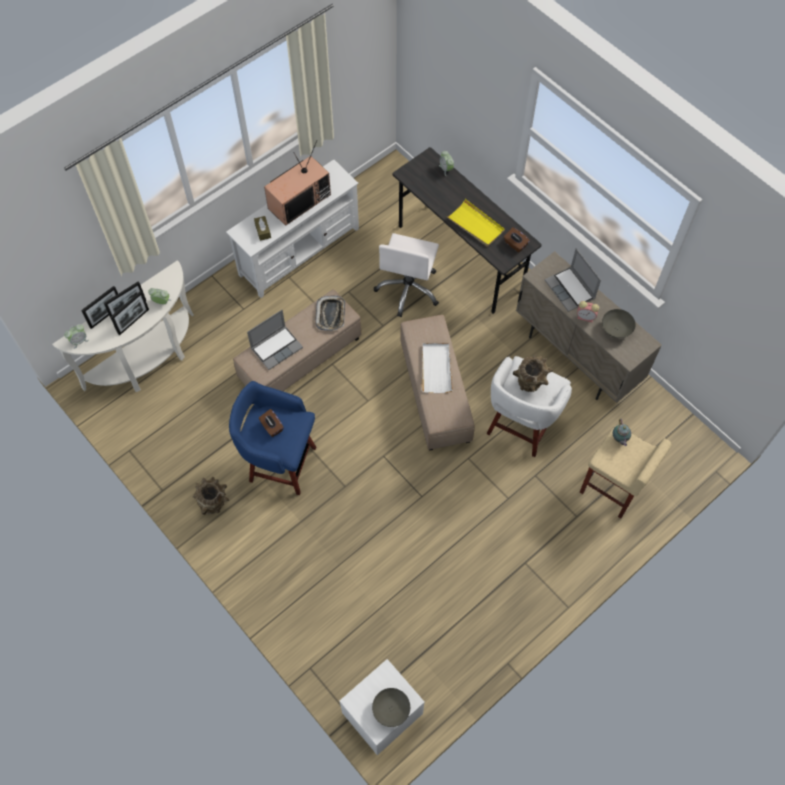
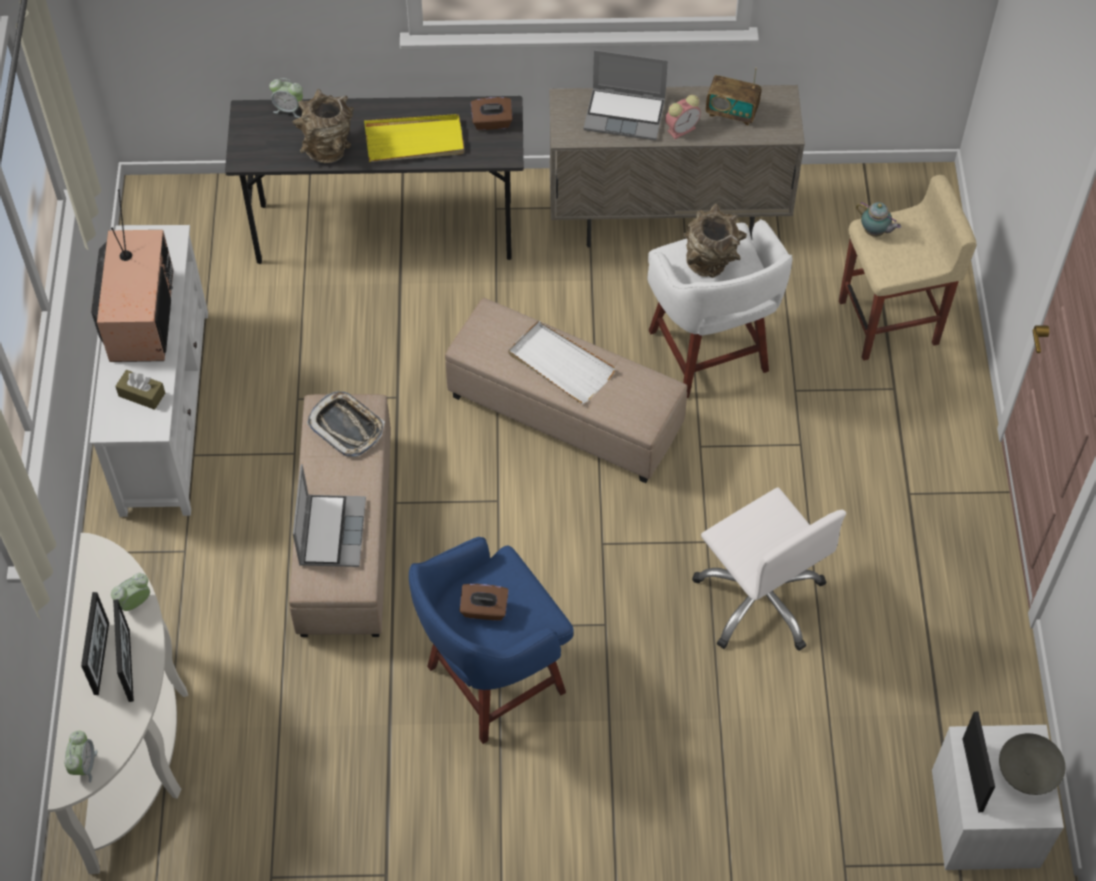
camera: 50 degrees left, 5 degrees down
picture frame [81,286,118,329] -> picture frame moved to [963,711,995,813]
brown vase [192,477,229,515] -> brown vase moved to [293,89,354,163]
white office chair [374,233,439,317] -> white office chair moved to [692,487,846,651]
grey bowl [602,309,636,338] -> radio [706,67,762,126]

